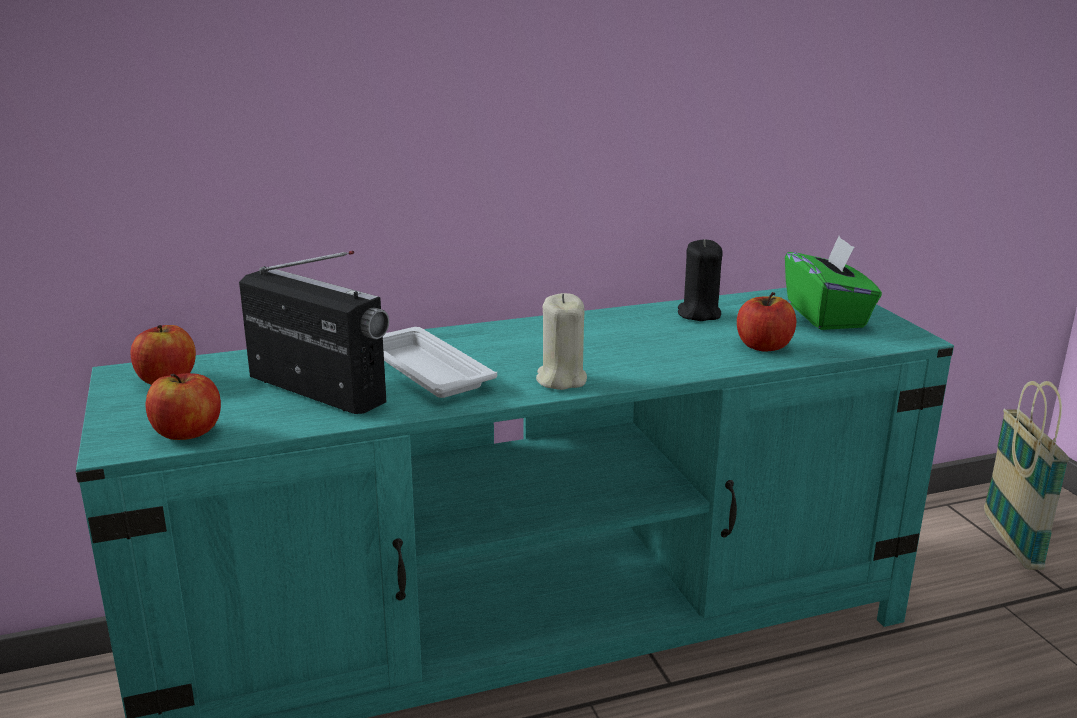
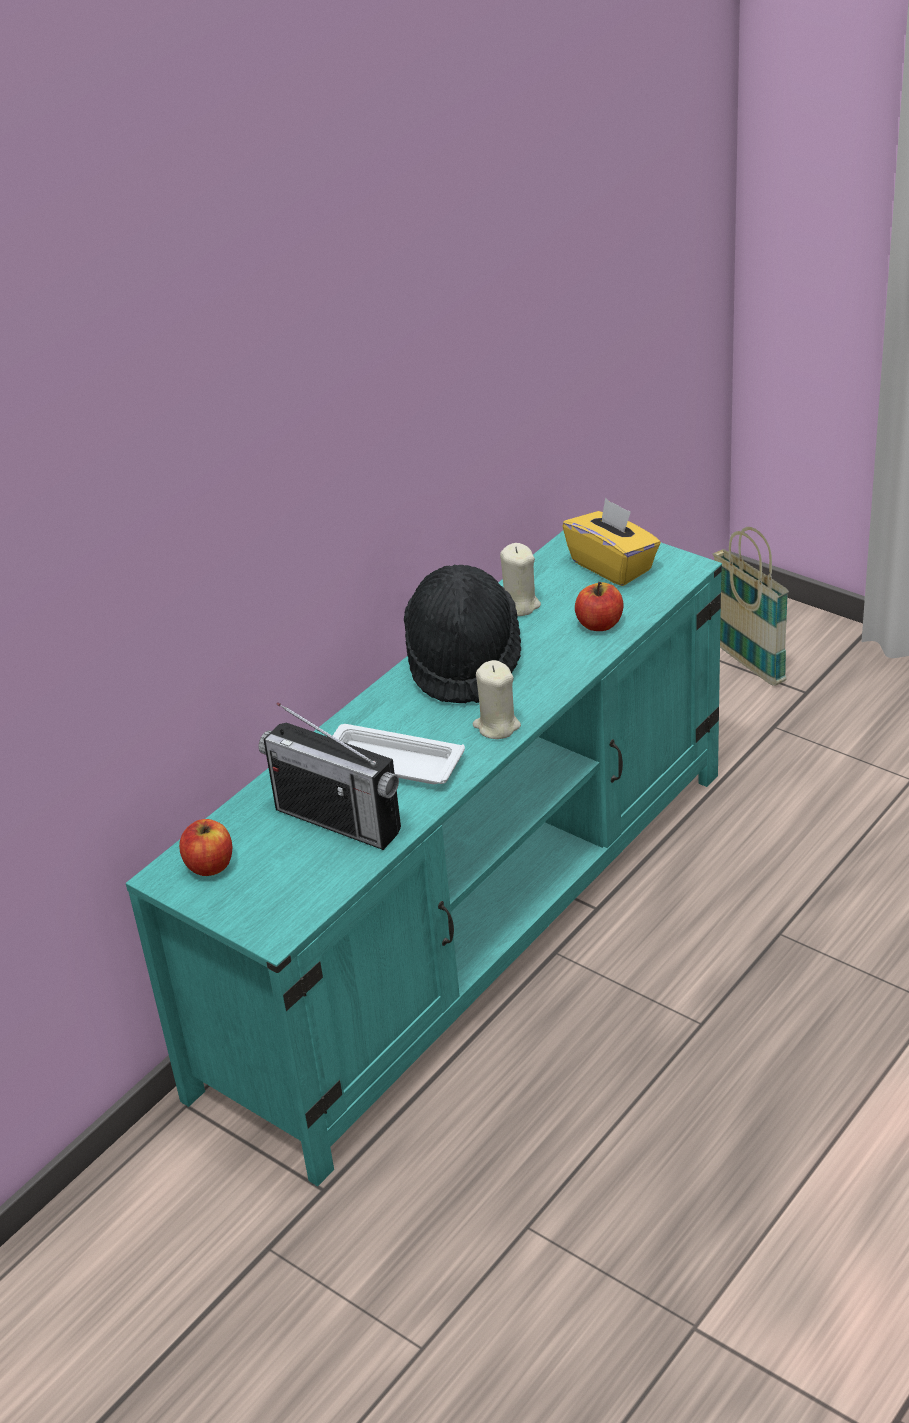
camera: 30 degrees left, 15 degrees up
apple [145,373,221,440] -> none
radio [239,251,389,414] -> radio turned 150 degrees counterclockwise [259,702,401,850]
black candle [678,239,723,321] -> beige candle [500,543,541,616]
green tissue box [785,236,882,330] -> yellow tissue box [562,497,661,586]
none -> black hat [404,565,521,704]

